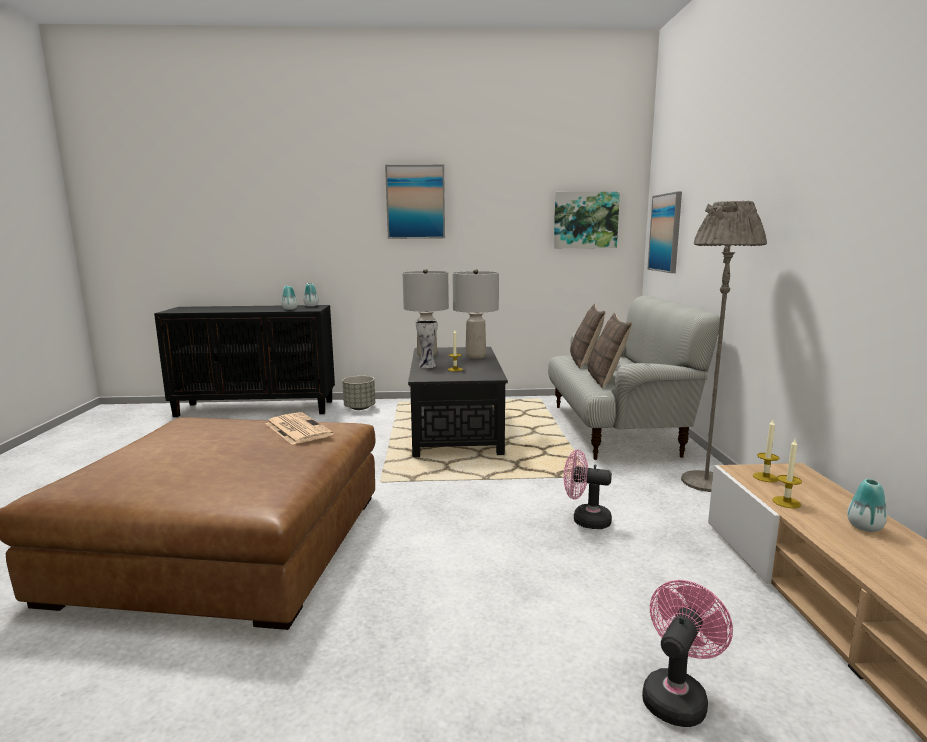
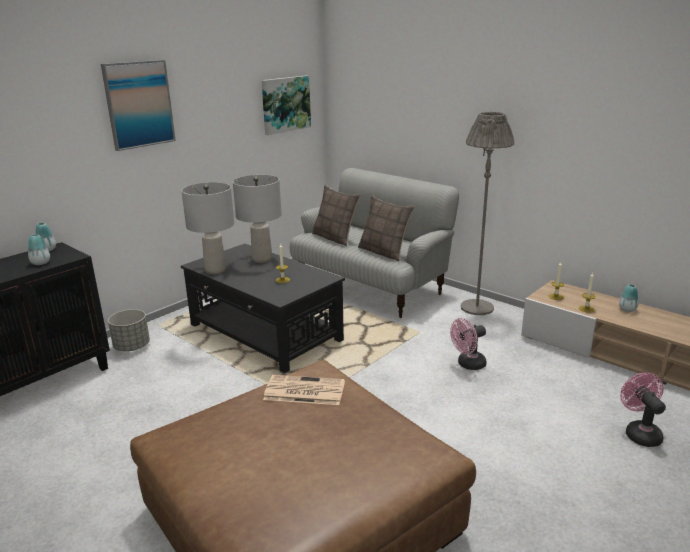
camera: 45 degrees left, 10 degrees up
vase [416,320,438,368] -> none
picture [647,192,682,273] -> none

